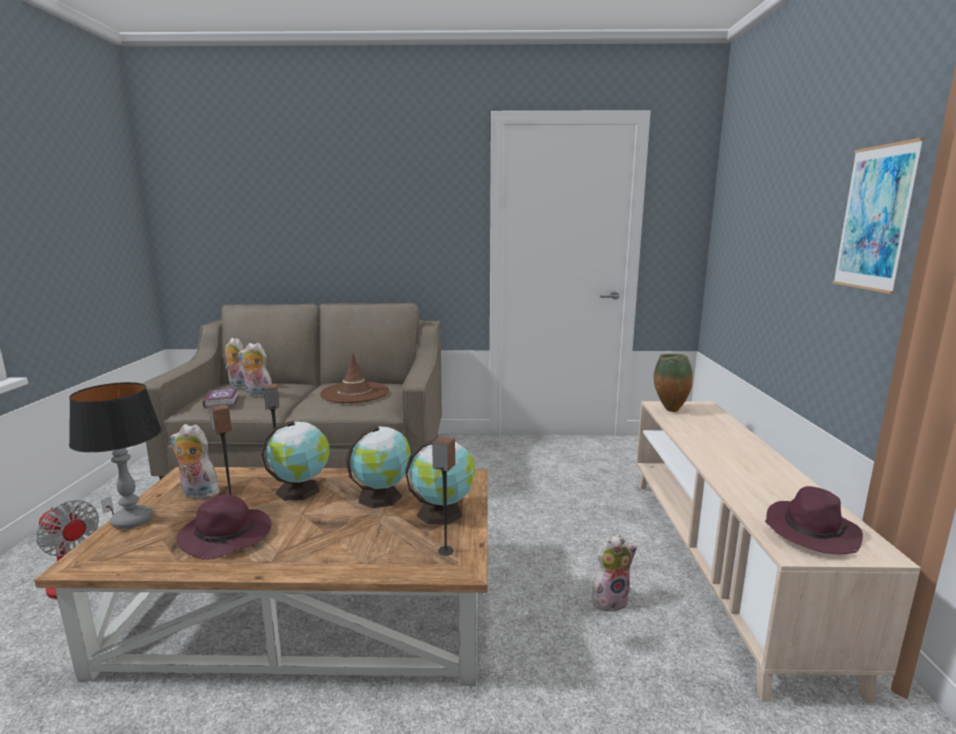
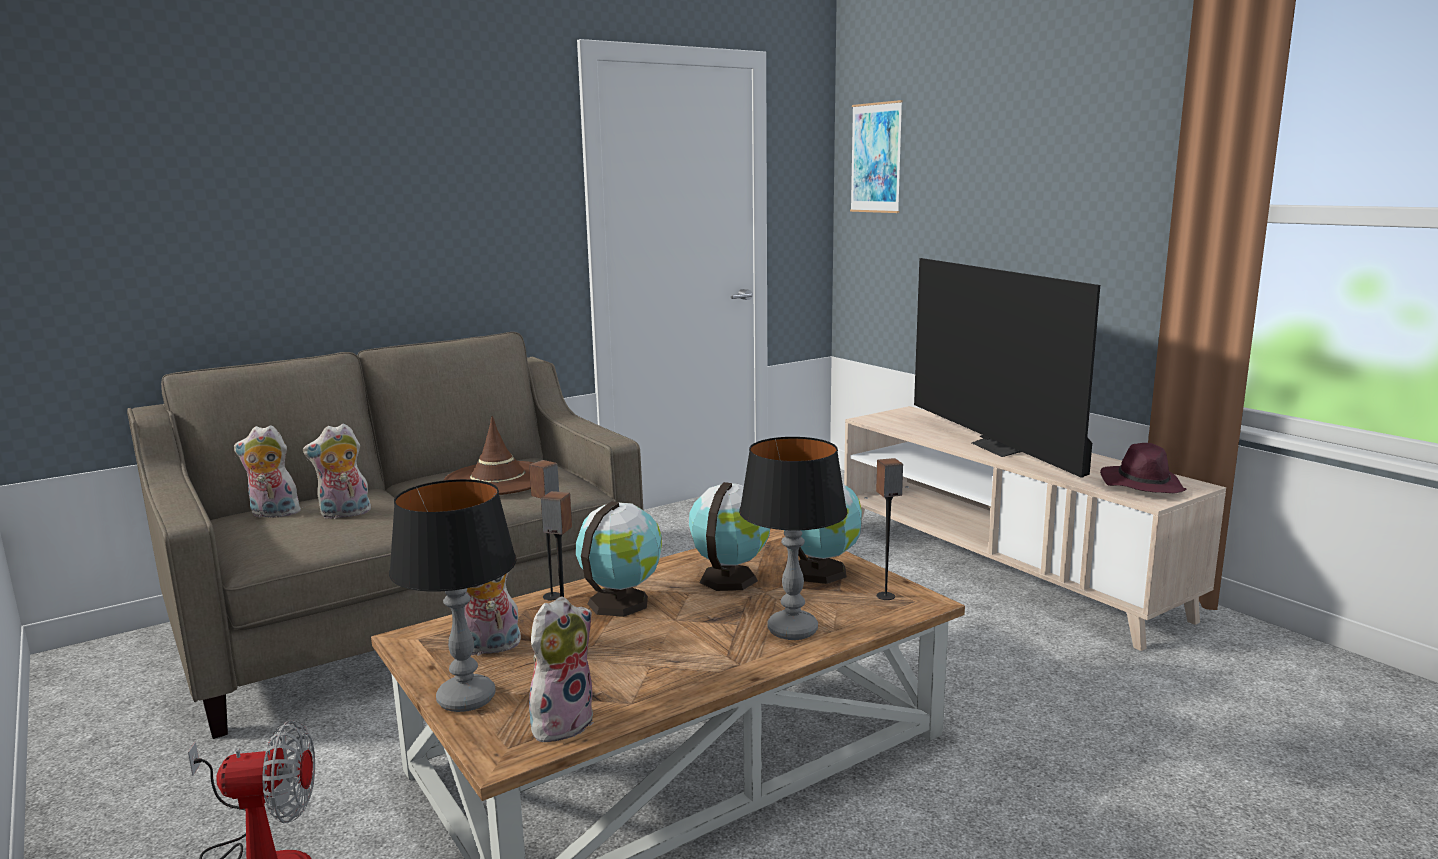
camera: 35 degrees left, 0 degrees up
purple hat [177,495,271,560] -> none
book [202,389,239,408] -> none
plush toy [592,535,637,612] -> plush toy moved to [529,596,594,742]
vase [654,354,693,412] -> none
picture [832,138,925,294] -> picture moved to [850,100,903,213]
none -> table lamp [739,437,847,640]
none -> television [914,258,1100,478]

